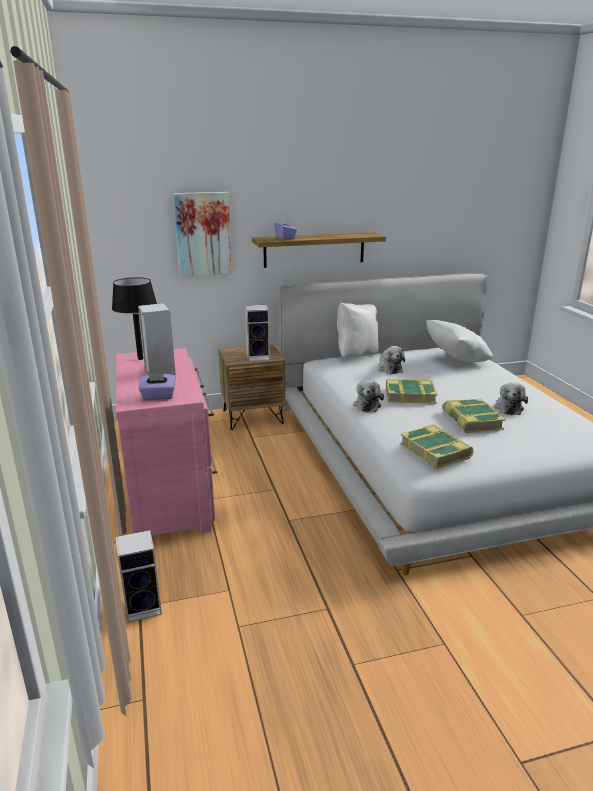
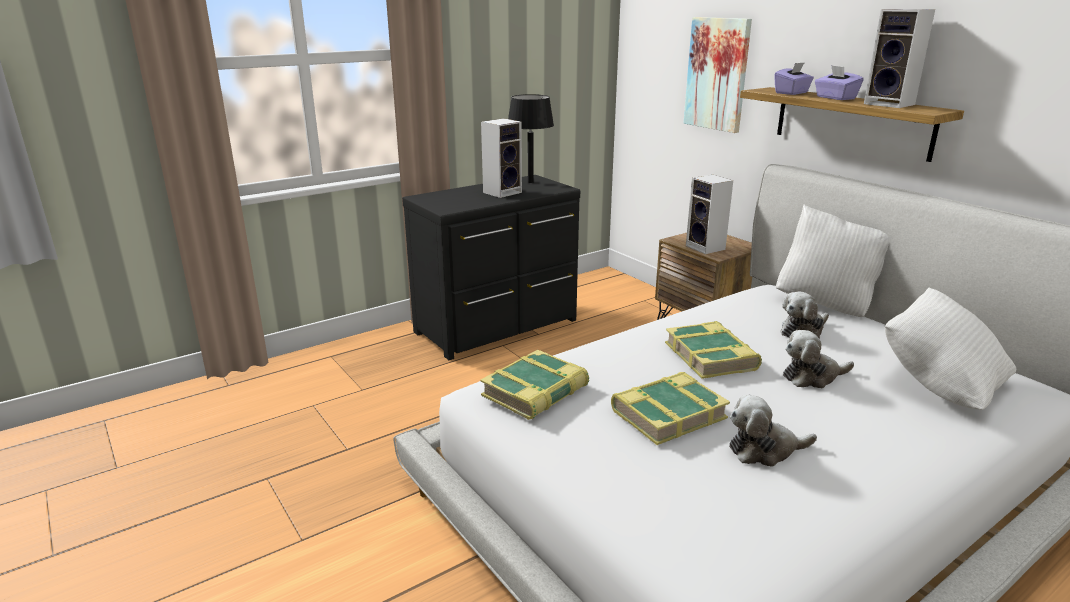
camera: 70 degrees right, 0 degrees up
pink dresser [116,348,217,536] -> black dresser [402,175,580,360]
speaker [116,530,162,623] -> speaker moved to [864,9,935,108]
purple tissue box [139,373,176,400] -> purple tissue box moved to [815,65,864,100]
plush toy [353,380,384,412] -> plush toy moved to [783,330,854,388]

